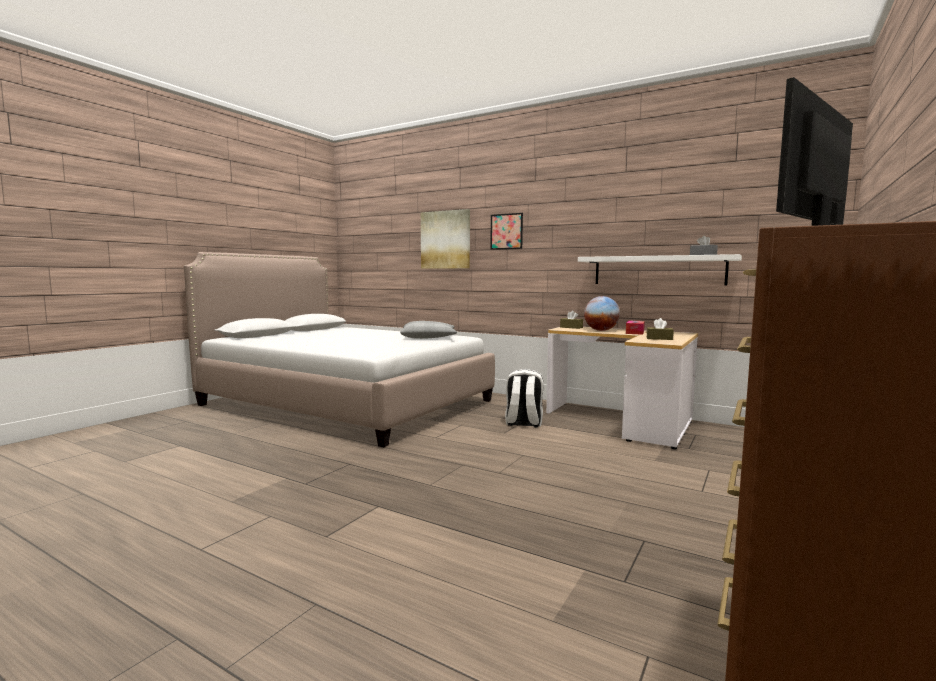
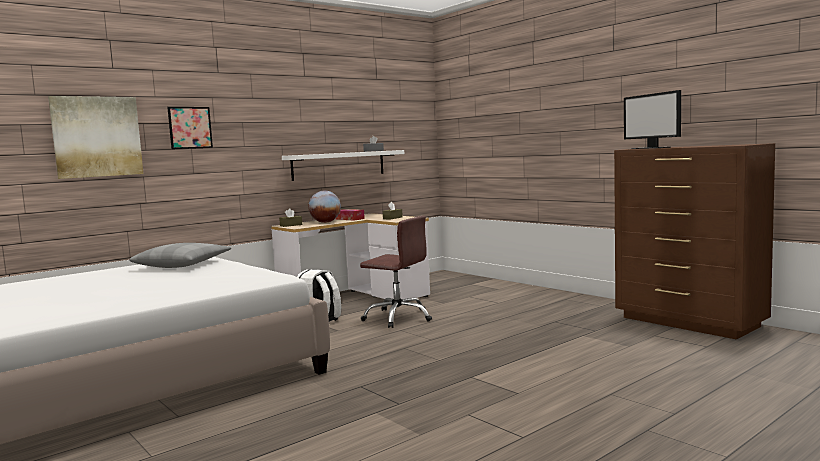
camera: 70 degrees left, 0 degrees up
none -> brown office chair [360,216,432,328]

